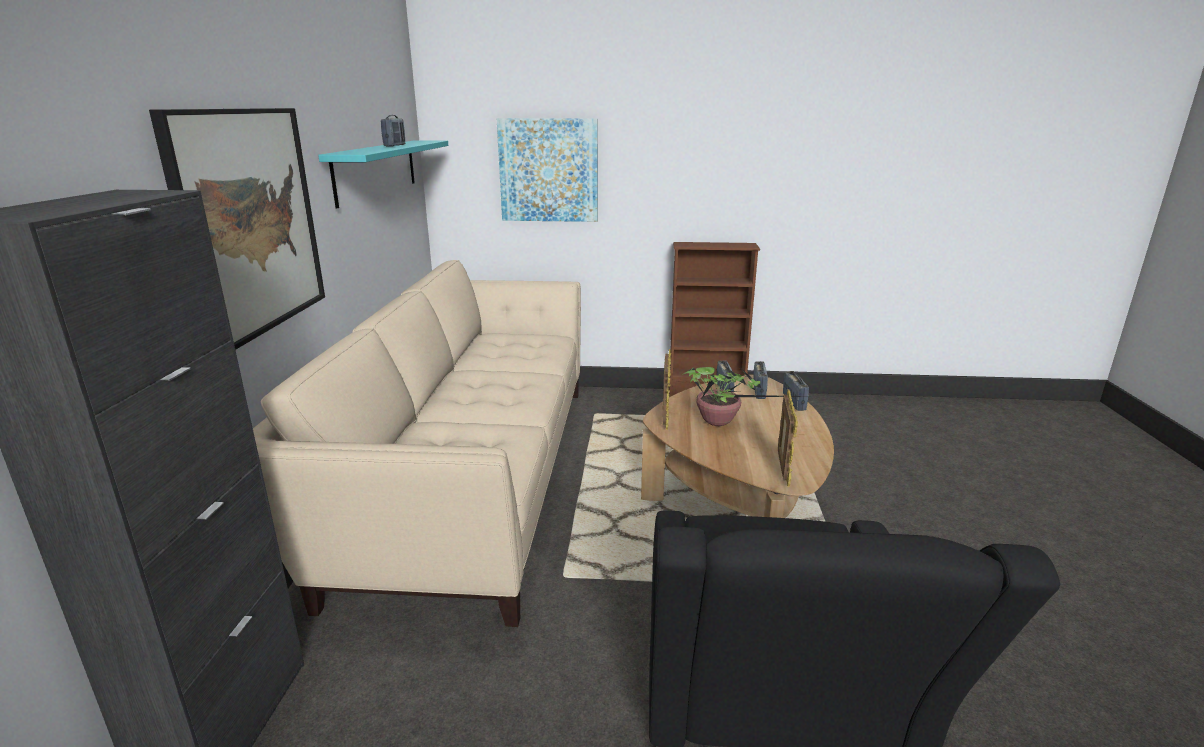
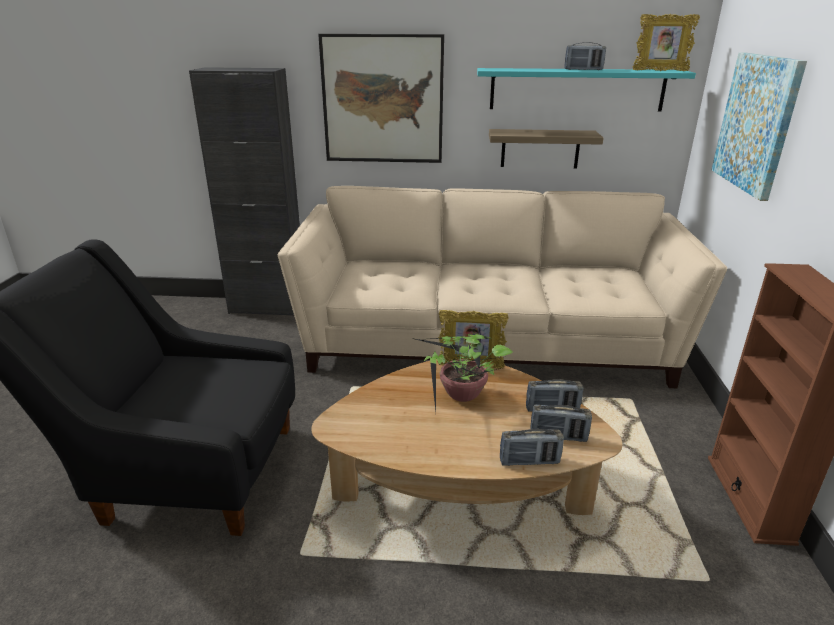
camera: 90 degrees right, 5 degrees up
picture frame [778,389,798,487] -> picture frame moved to [633,13,700,71]
none -> shelf [489,129,603,168]

